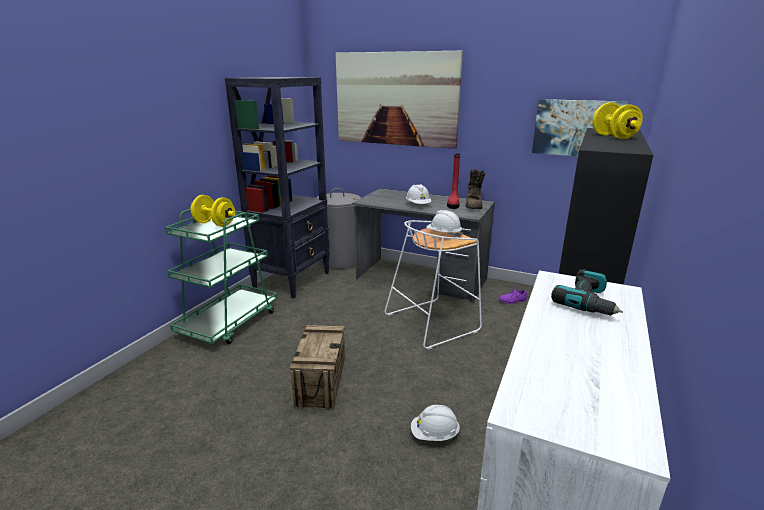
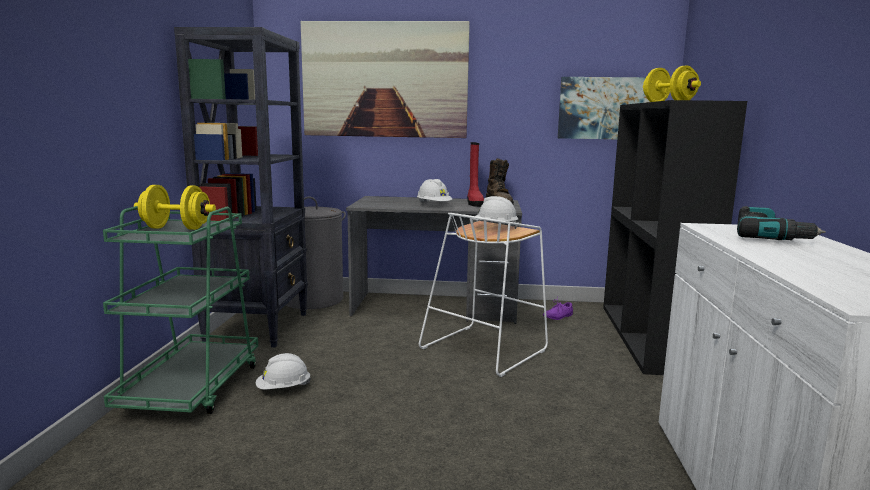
camera: 20 degrees left, 10 degrees down
crate [290,325,345,410] -> none
white hard hat [411,405,460,441] -> white hard hat moved to [256,353,311,390]

